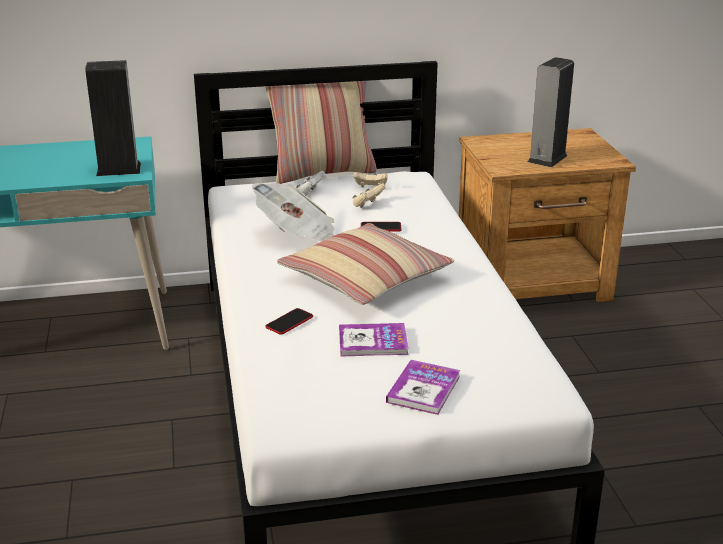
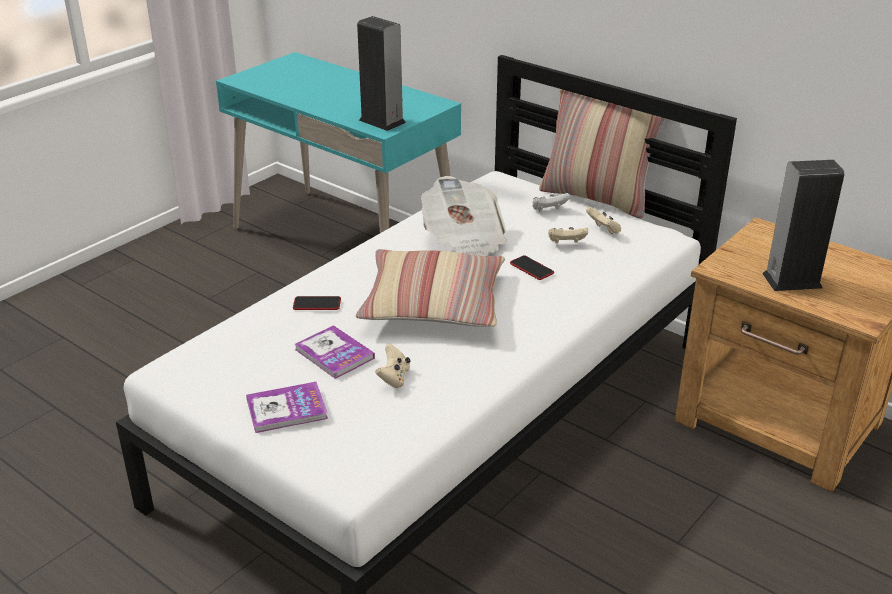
camera: 50 degrees right, 5 degrees up
none -> beige game controller [375,344,411,388]

